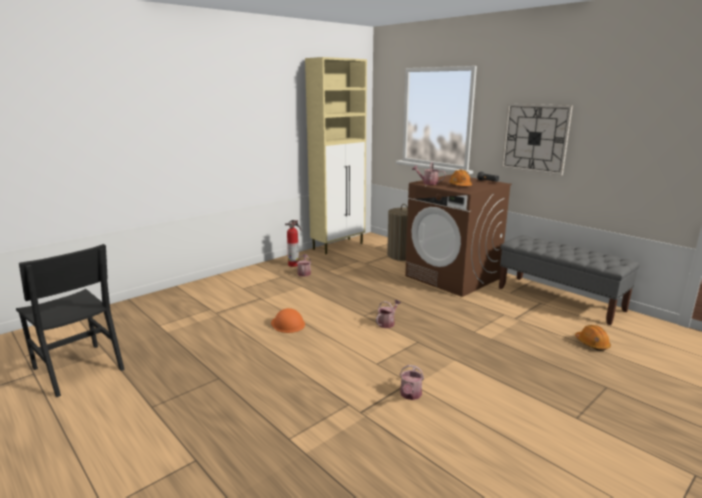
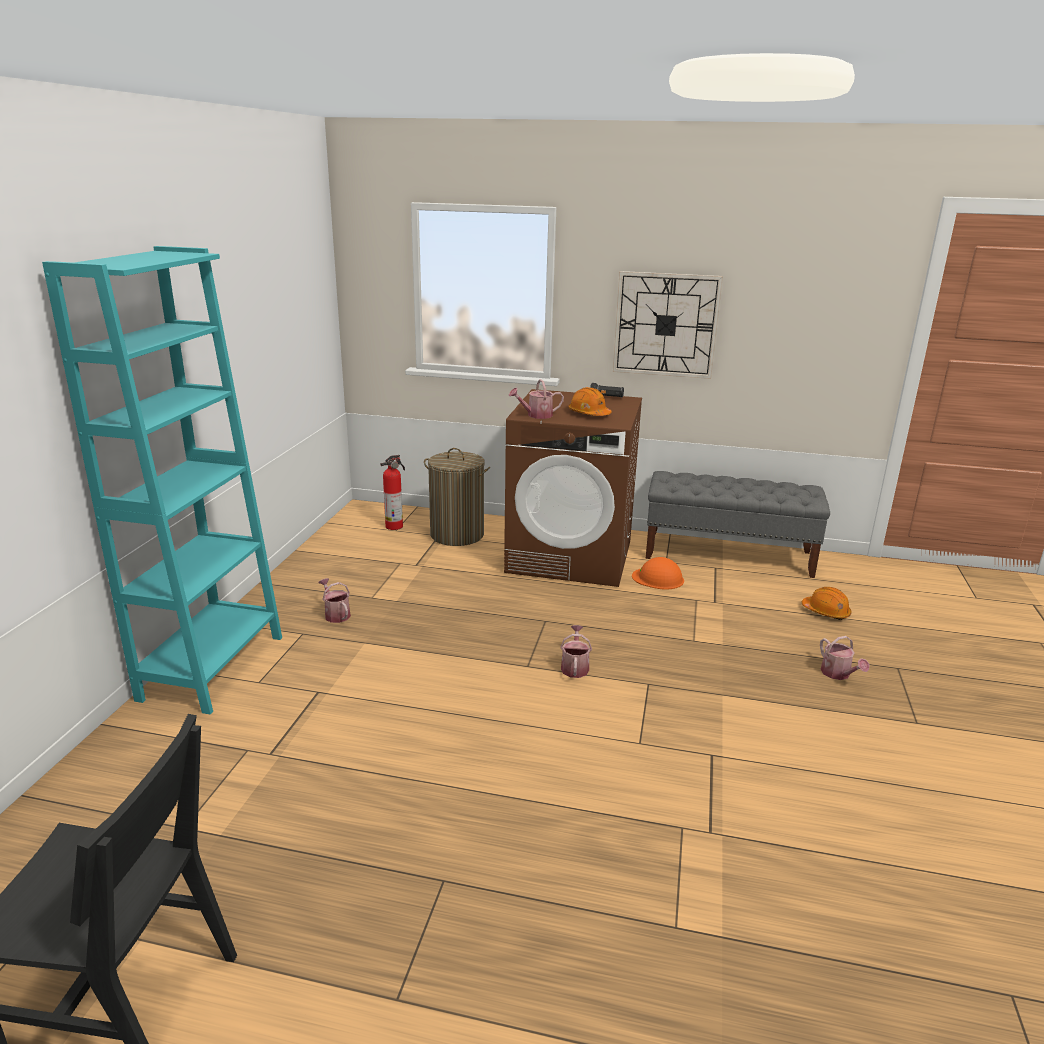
camera: 35 degrees left, 5 degrees up
orange hard hat [271,308,305,333] -> orange hard hat moved to [632,557,684,589]
fire extinguisher [285,220,301,267] -> fire extinguisher moved to [380,454,405,530]
beige cabinet [305,57,367,254] -> none
watering can [400,365,424,400] -> watering can moved to [820,636,869,680]
none -> turquoise bookcase [42,246,282,715]

